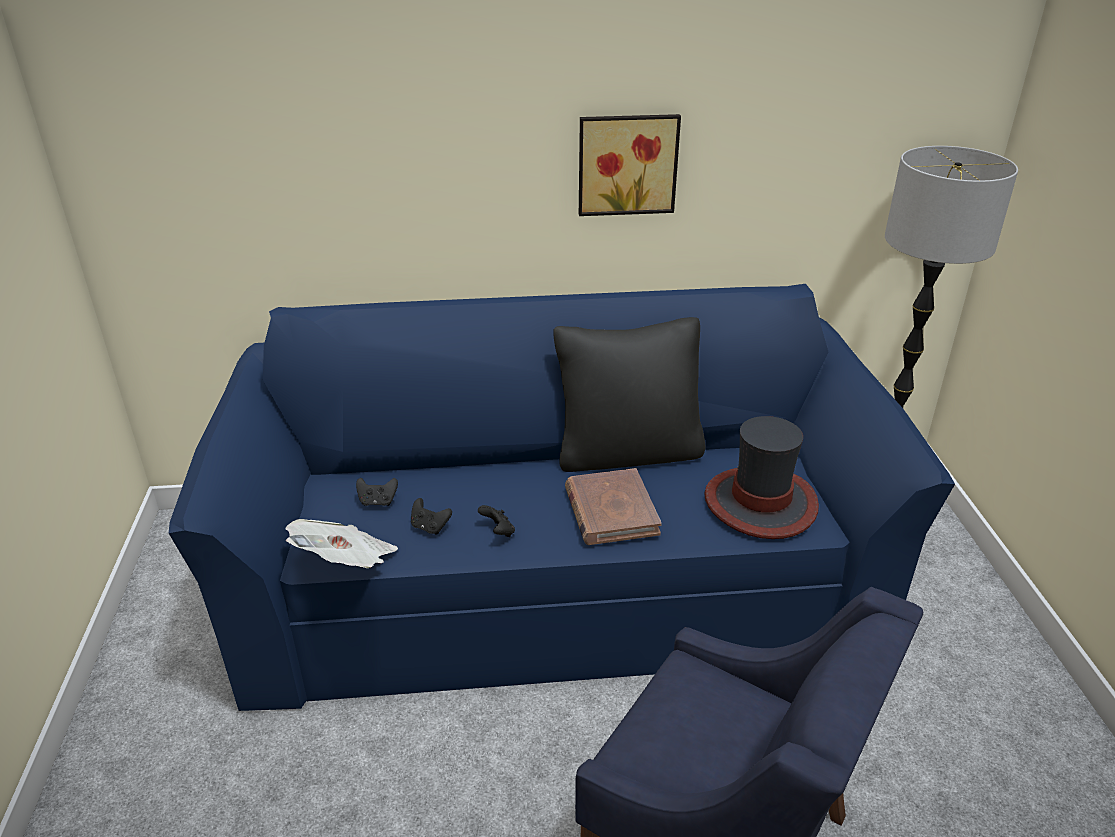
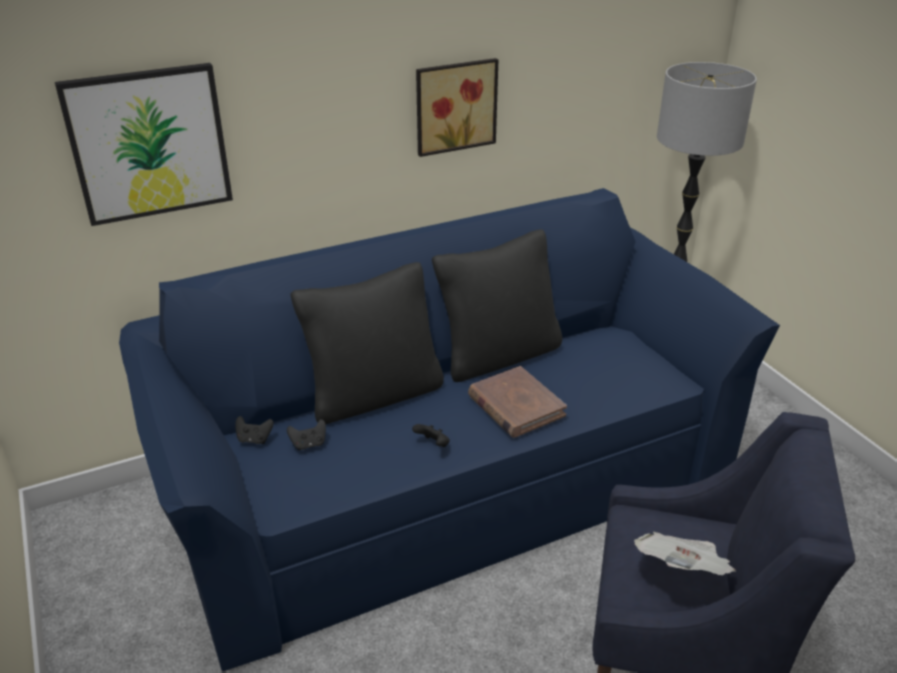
camera: 20 degrees left, 0 degrees up
newspaper [286,519,398,568] -> newspaper moved to [634,532,736,575]
black game controller [411,498,452,535] -> black game controller moved to [235,416,274,444]
hat [704,416,819,539] -> none
none -> picture [55,63,233,226]
none -> black pillow [291,262,444,424]

